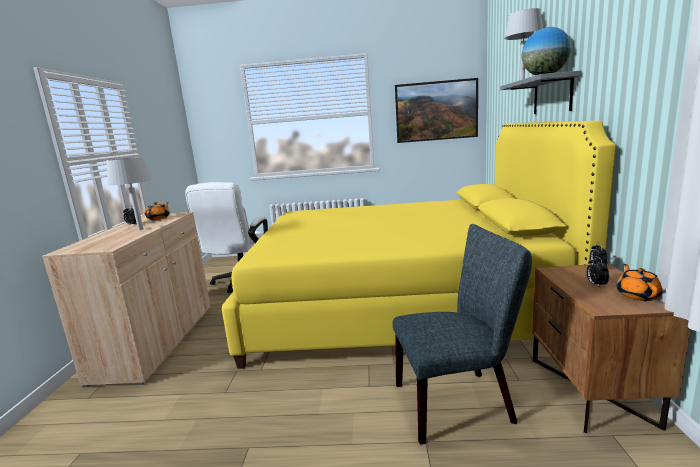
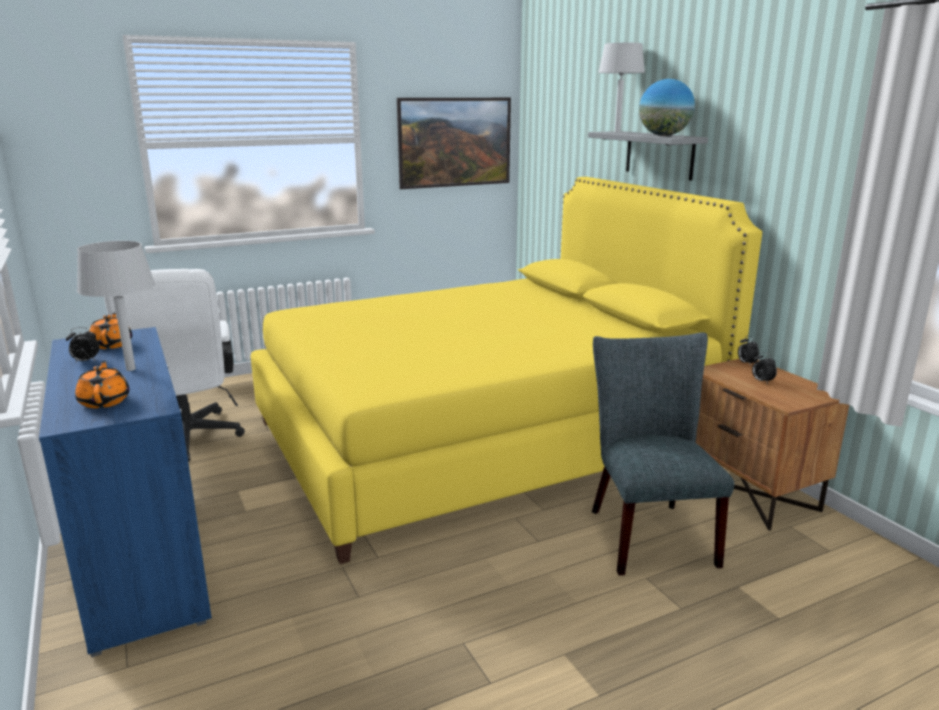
camera: 30 degrees left, 5 degrees up
beige cabinet [42,212,211,387] -> blue cabinet [39,327,212,657]
grey chair [392,224,532,444] -> grey chair turned 60 degrees counterclockwise [592,332,734,576]
orange teapot [616,264,662,301] -> orange teapot moved to [75,360,129,408]

